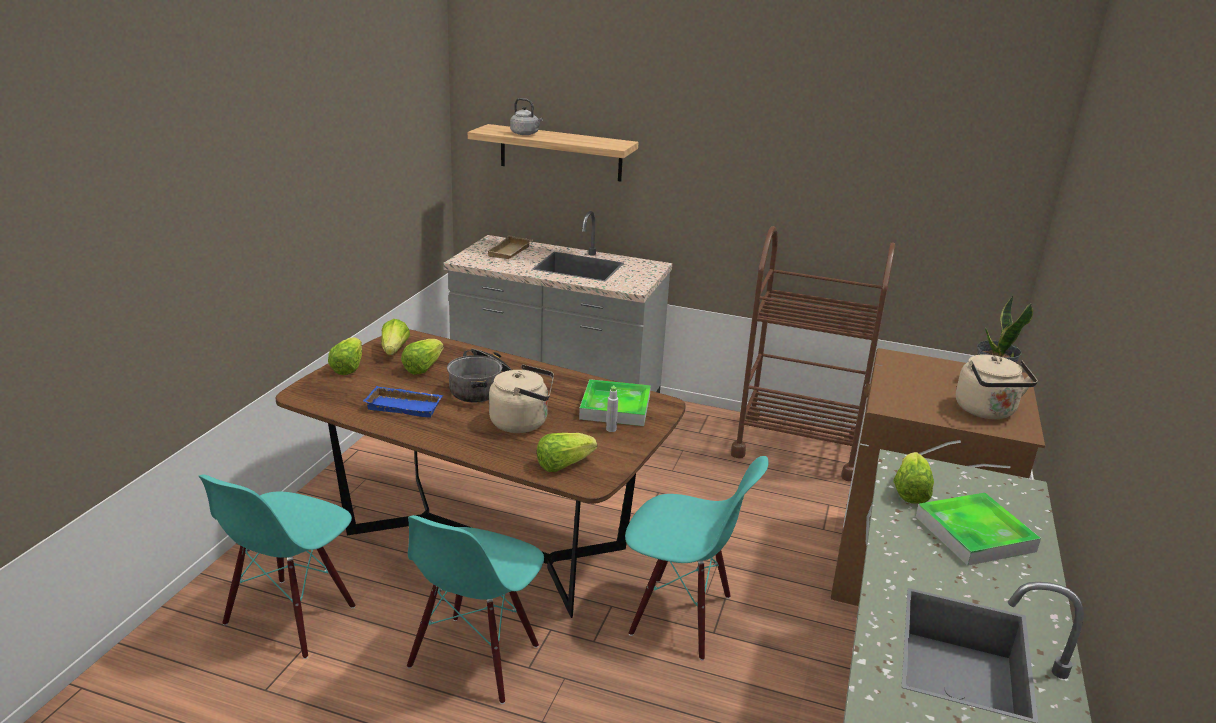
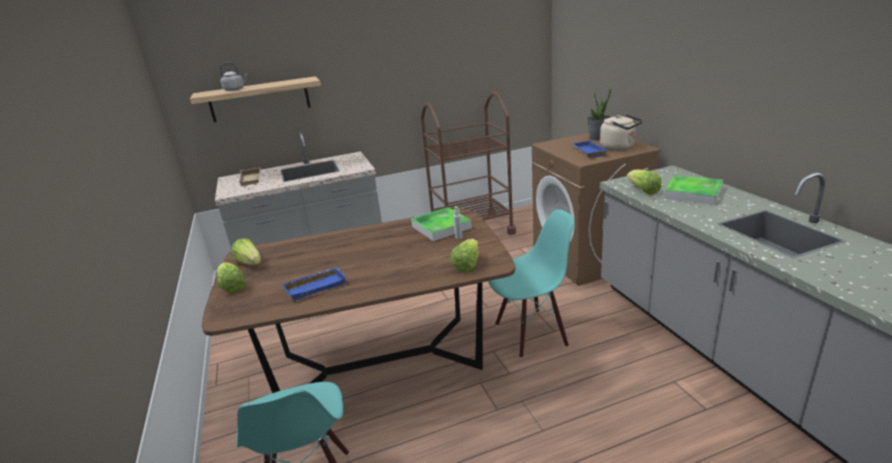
camera: 35 degrees left, 0 degrees up
lettuce [401,339,444,375] -> none
turquoise chair [407,515,544,704] -> none
cooking pot [447,349,512,402] -> none
beige kettle [489,364,554,433] -> none
none -> blue tray [572,140,609,158]

